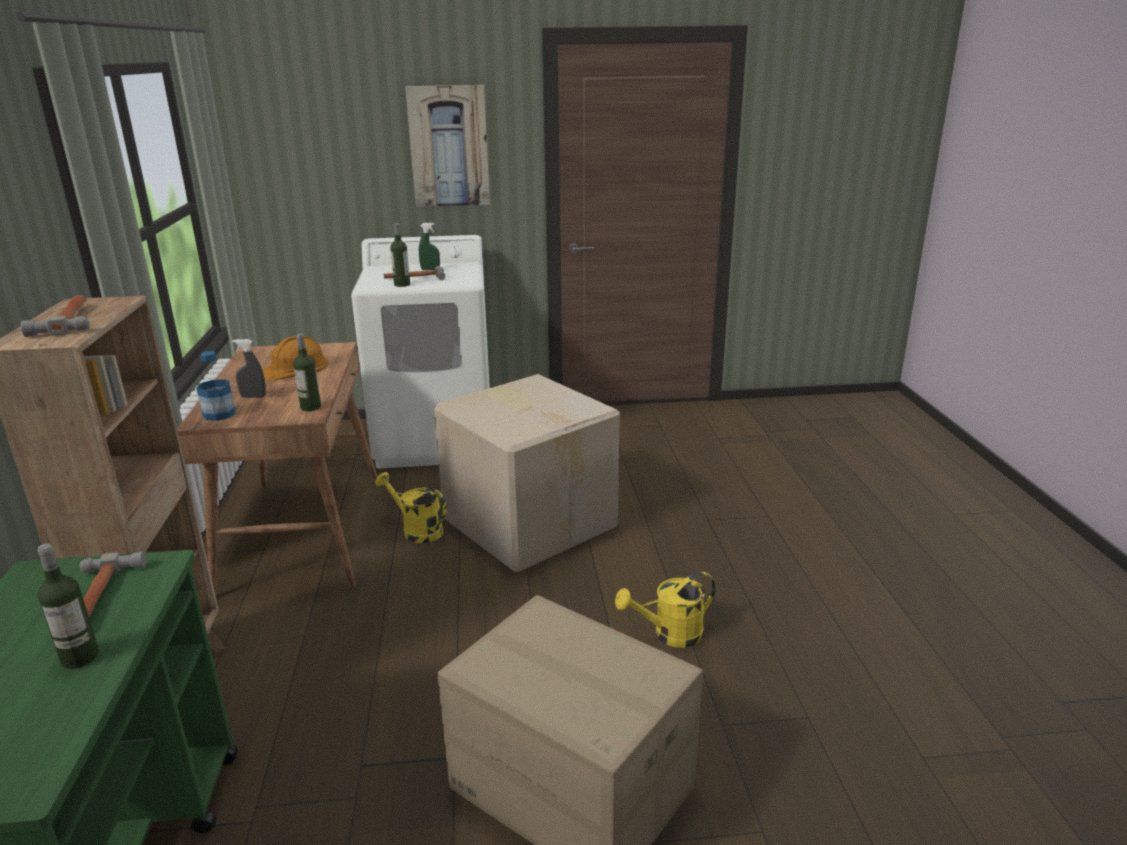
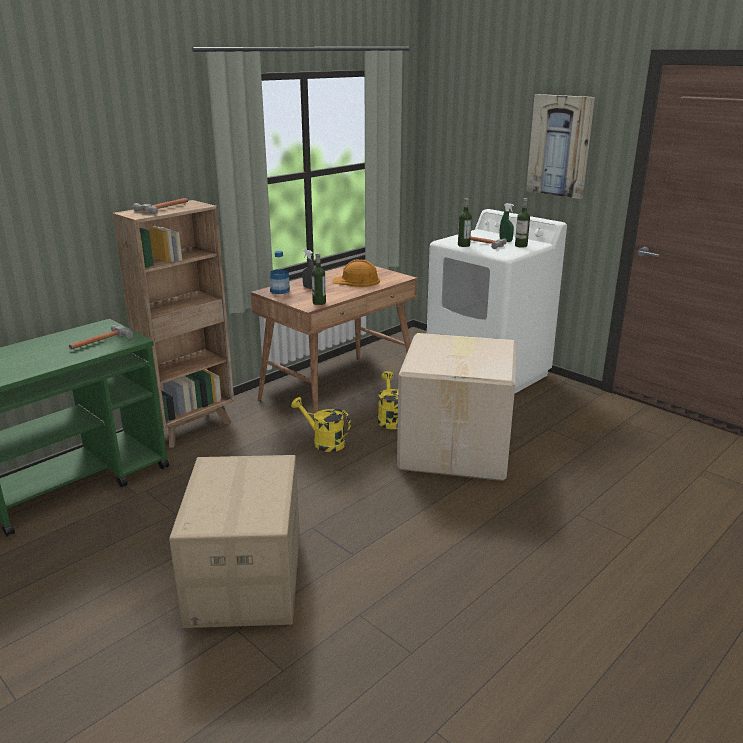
camera: 50 degrees right, 0 degrees up
bottle [37,544,99,669] -> bottle moved to [515,198,530,248]
yellow watering can [615,572,716,648] -> yellow watering can moved to [291,397,351,452]

